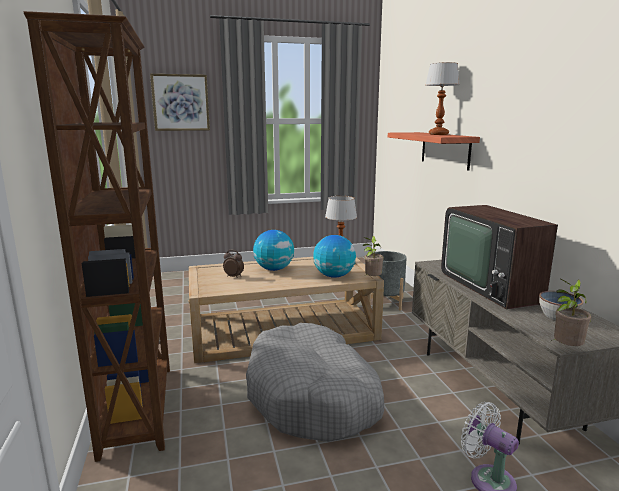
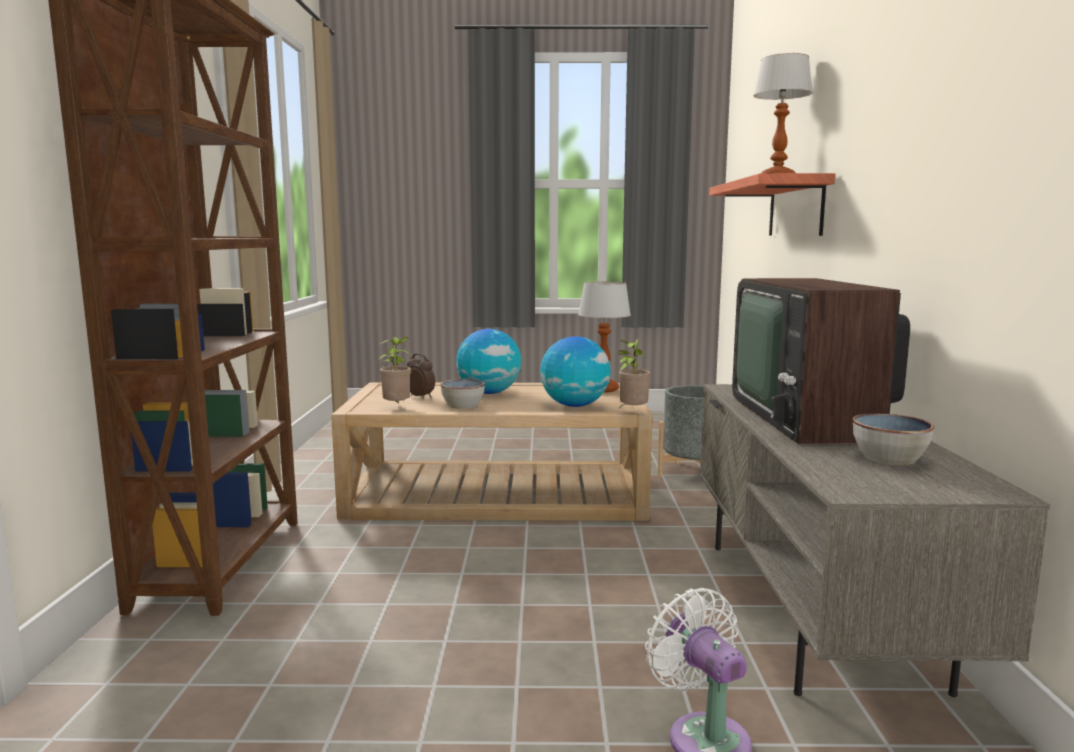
camera: 15 degrees right, 5 degrees down
picture [150,74,210,131] -> none
grey dog bed [246,323,384,442] -> none
potted plant [551,279,591,346] -> potted plant moved to [379,337,411,404]
none -> bowl [440,379,485,409]

